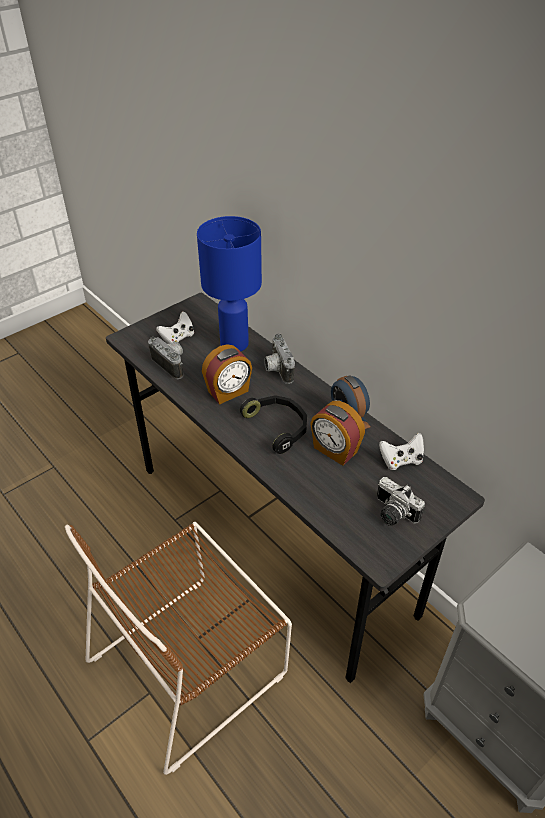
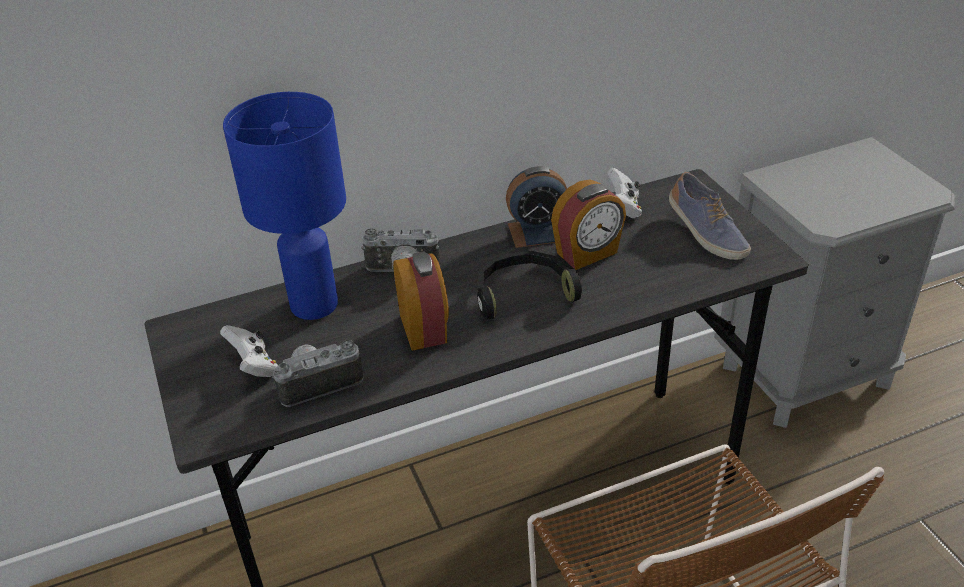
camera: 70 degrees left, 5 degrees down
camera [377,477,425,526] -> shoe [669,172,751,260]

